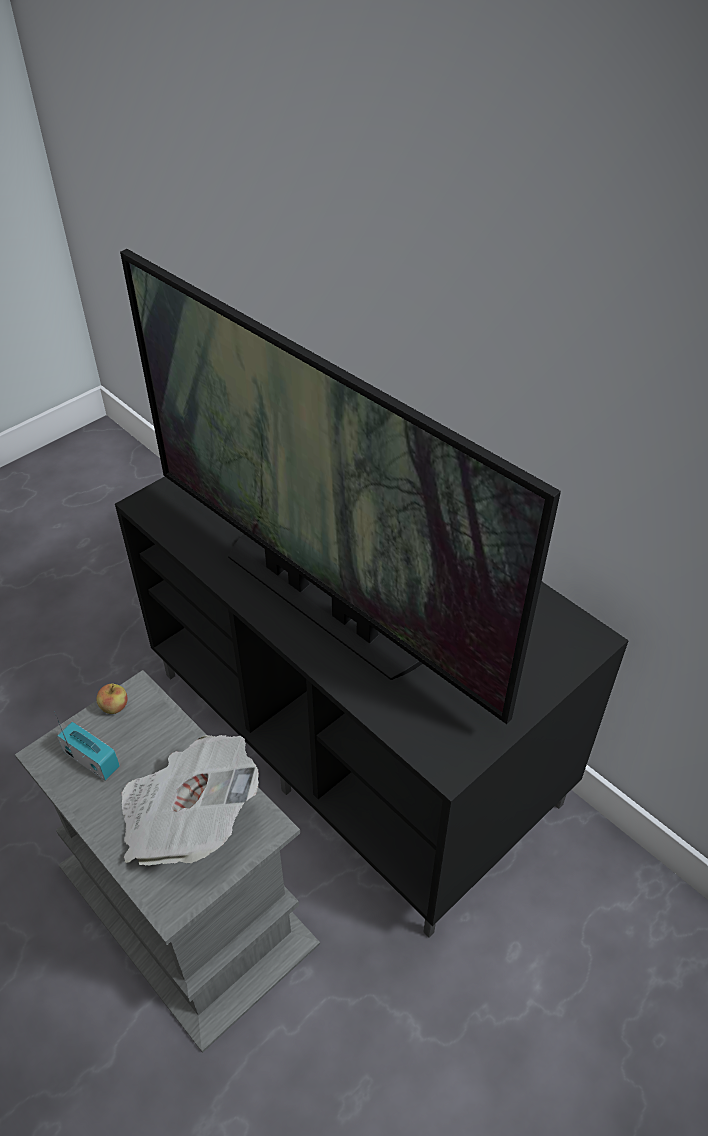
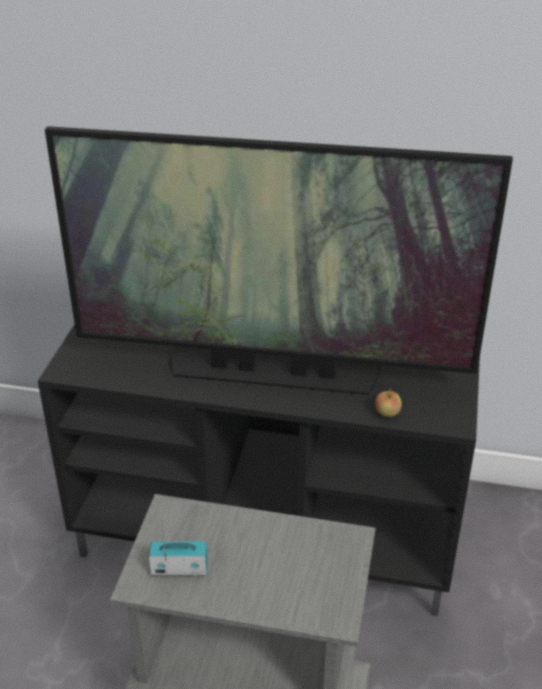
camera: 35 degrees left, 10 degrees down
apple [96,684,128,714] -> apple moved to [375,388,402,417]
newspaper [121,735,259,866] -> none

